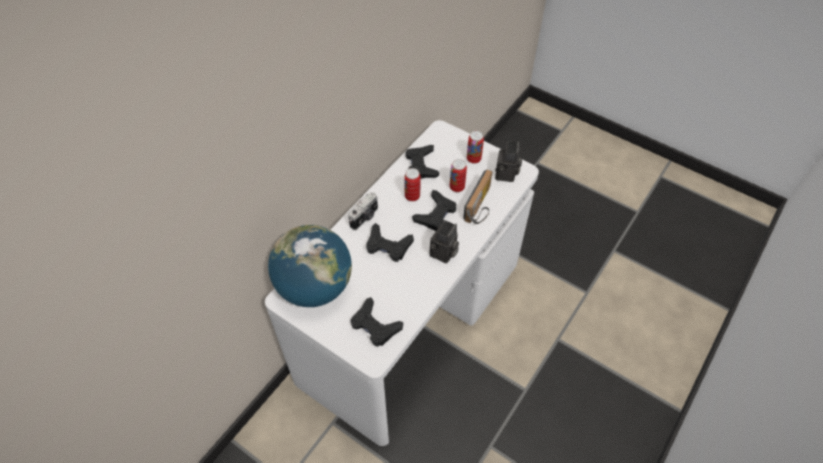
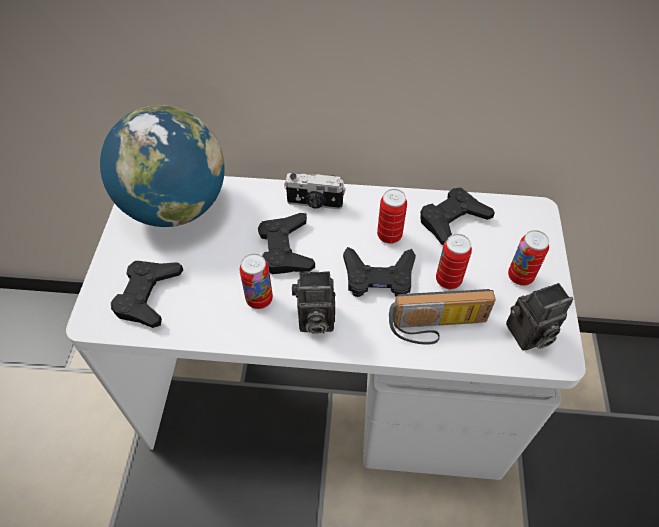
camera: 60 degrees right, 0 degrees up
none -> can [240,253,273,309]

